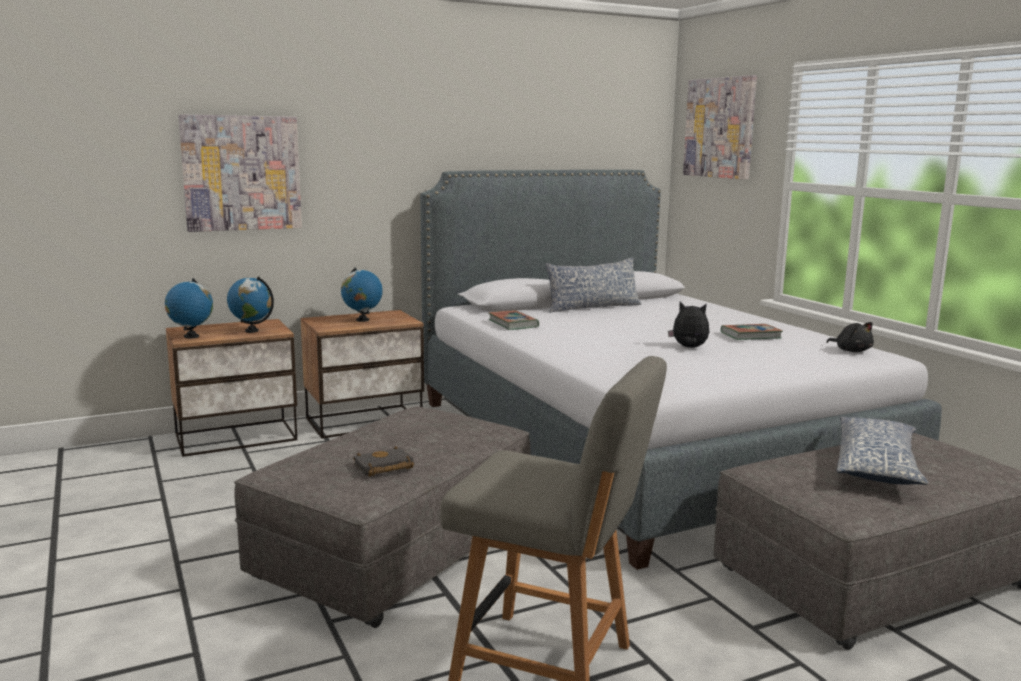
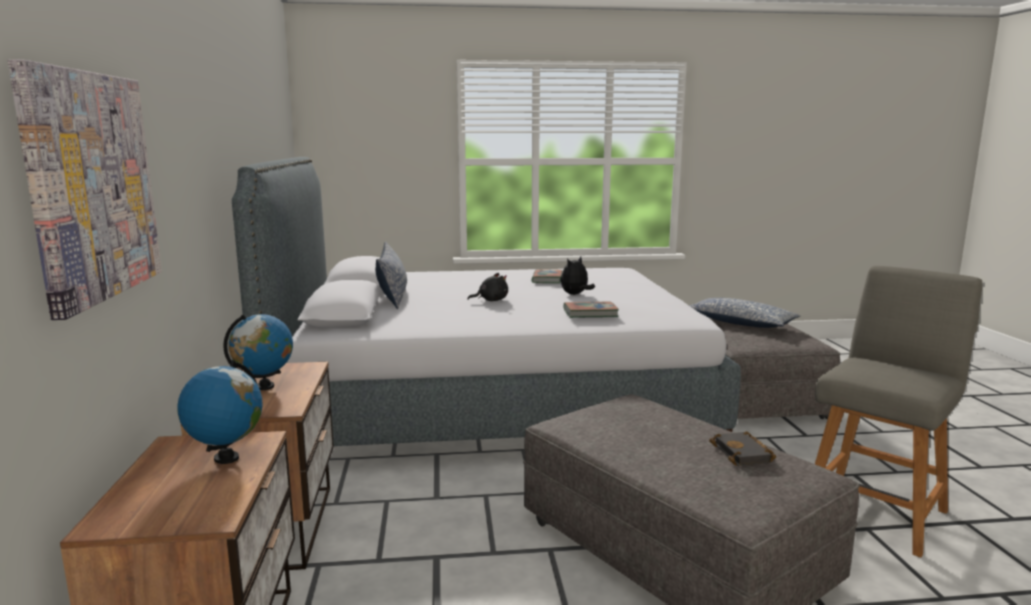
camera: 70 degrees left, 0 degrees up
globe [165,278,213,338] -> none
book [489,311,539,330] -> book moved to [564,301,619,318]
picture [683,75,757,179] -> none
black plush toy [826,322,874,352] -> black plush toy moved to [467,273,508,301]

